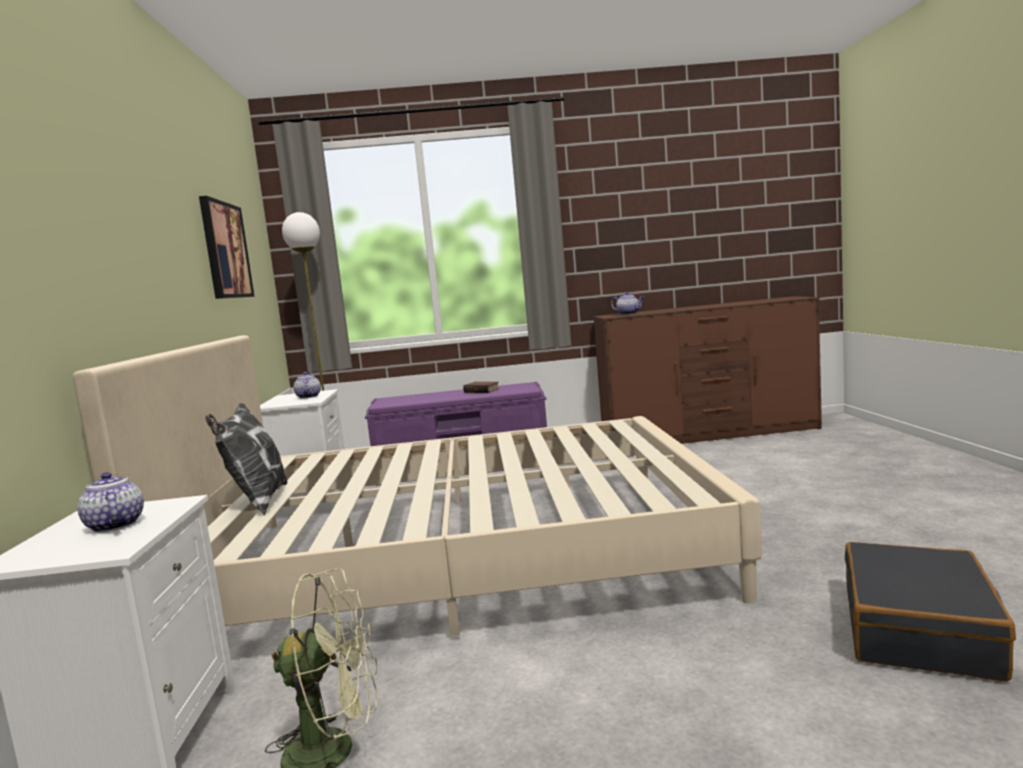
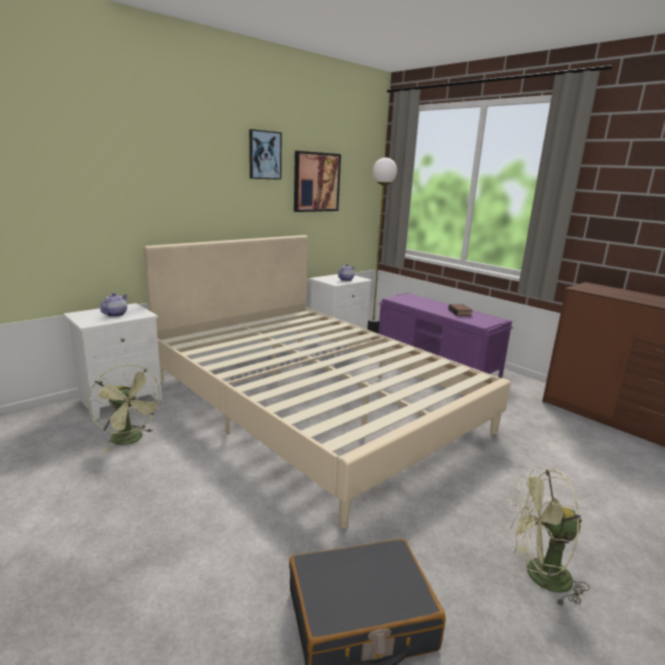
camera: 50 degrees right, 10 degrees up
pillow [205,403,287,516] -> none
teapot [611,292,644,315] -> none
none -> picture [249,129,282,180]
none -> green fan [508,467,590,607]

